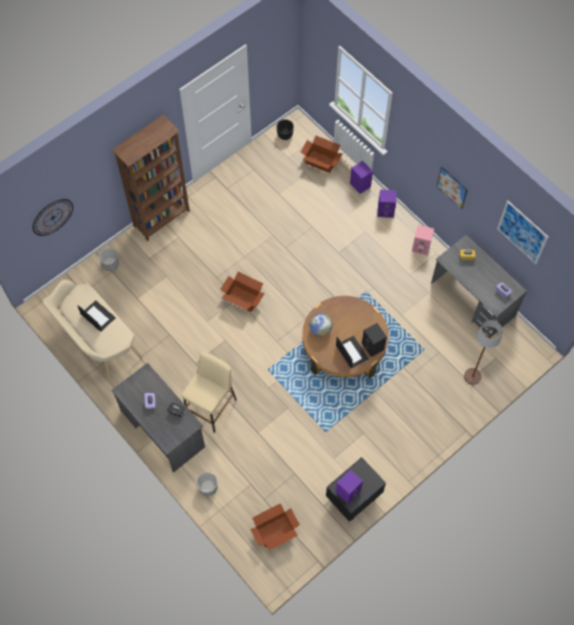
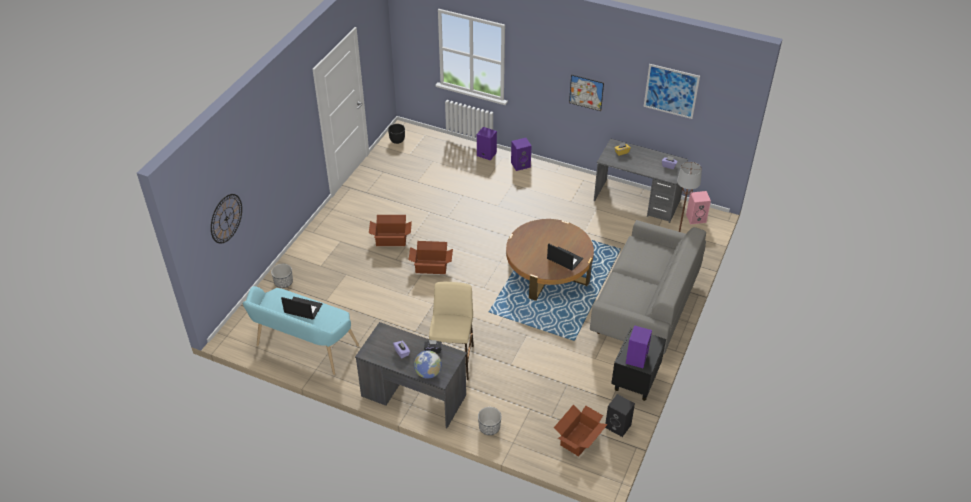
camera: 25 degrees left, 20 degrees down
beige bench [42,280,142,379] -> turquoise bench [243,286,359,375]
brown bookcase [112,115,190,241] -> none
cardboard box [301,136,343,173] -> cardboard box moved to [369,215,412,246]
globe [309,313,333,337] -> globe moved to [414,350,442,379]
black speaker [362,323,387,357] -> black speaker moved to [605,394,635,437]
pink speaker [412,225,434,256] -> pink speaker moved to [686,191,711,224]
none -> grey sofa [590,220,706,354]

